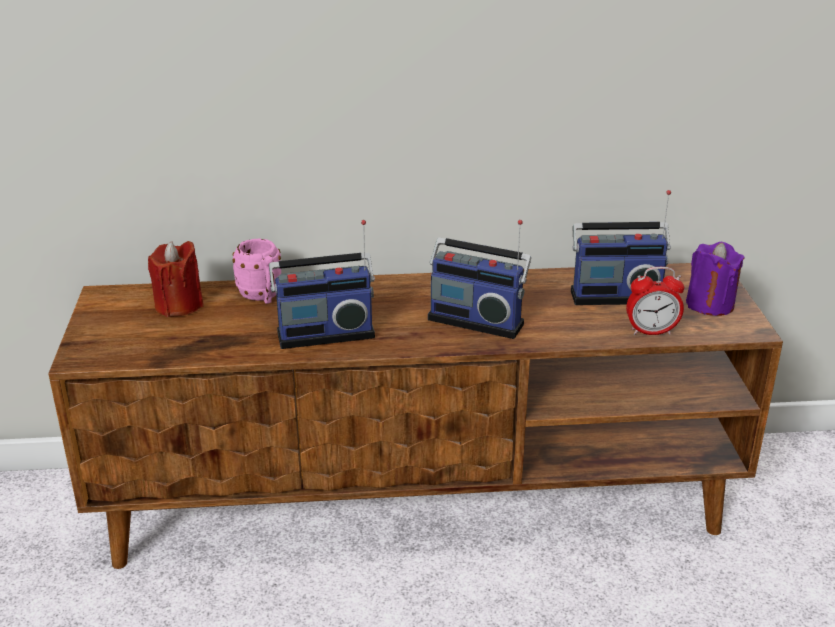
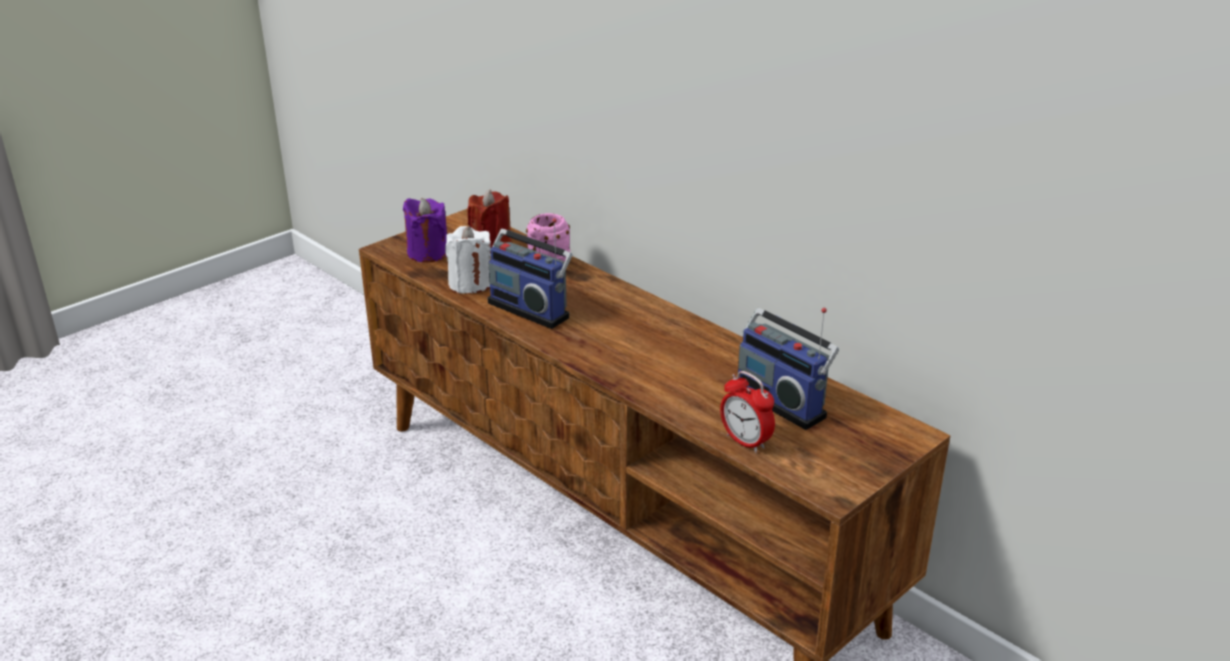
camera: 50 degrees right, 0 degrees up
radio [428,220,531,339] -> none
purple candle [686,242,745,316] -> purple candle moved to [403,198,447,263]
none -> white candle [445,226,491,294]

